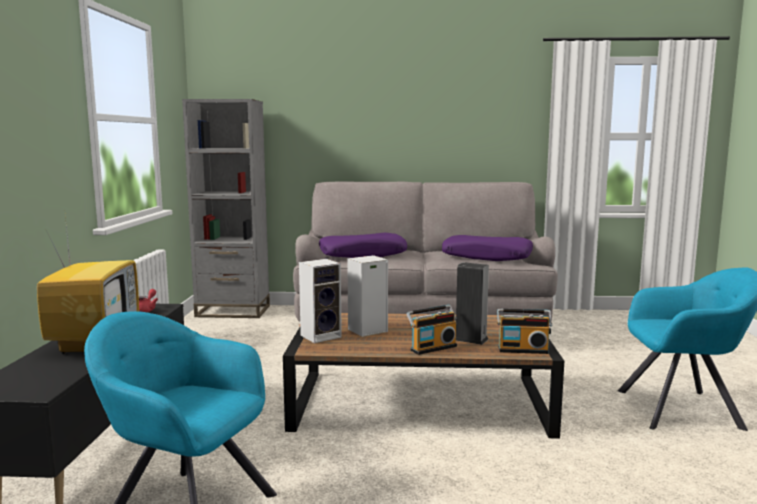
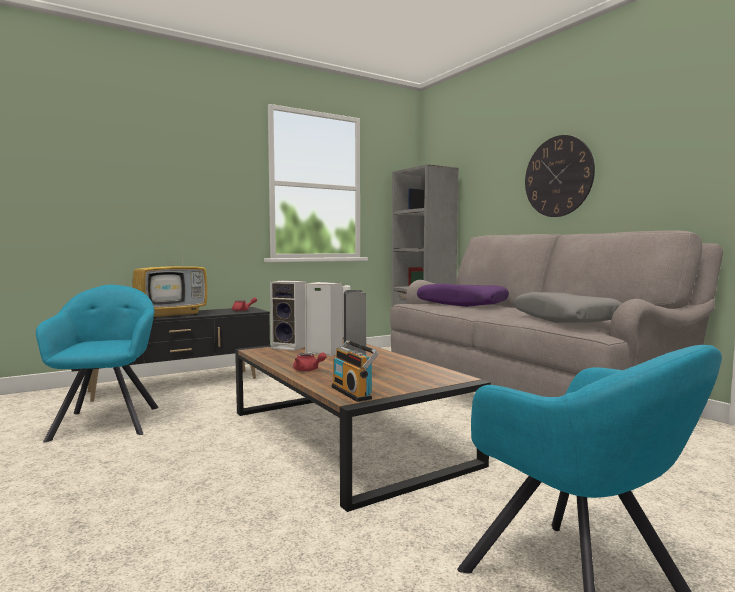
camera: 55 degrees right, 5 degrees down
radio [406,305,457,355] -> red teapot [293,352,326,371]
purple pillow [442,235,533,261] -> grey pillow [514,292,622,323]
none -> wall clock [525,135,595,217]

